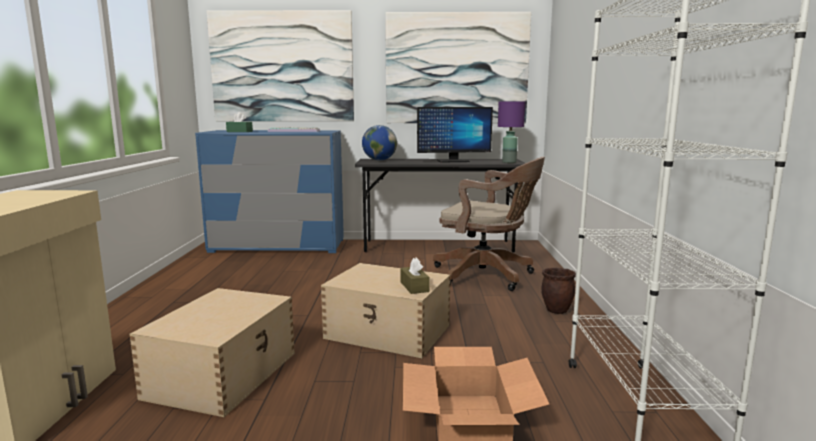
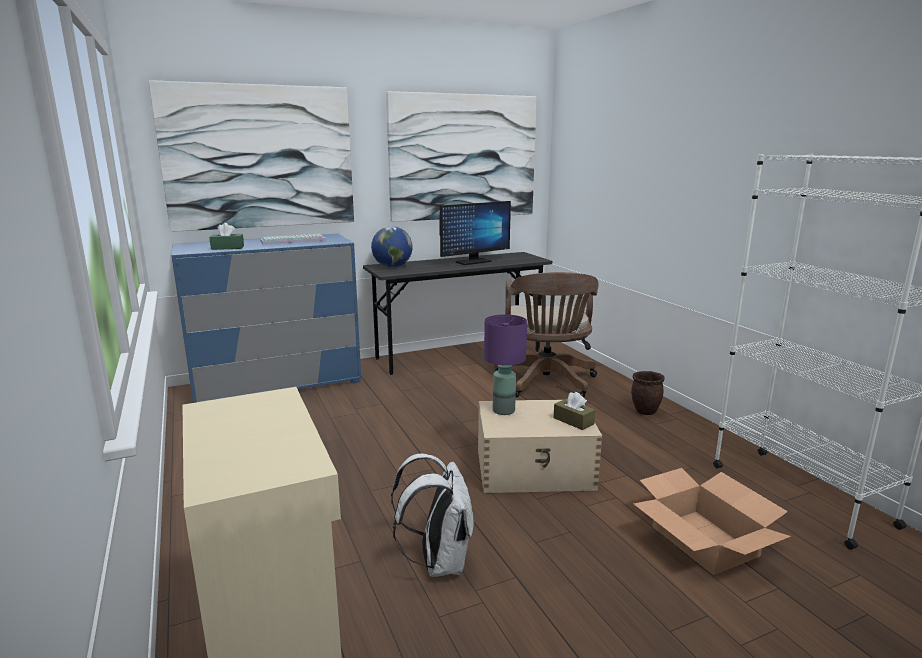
camera: 25 degrees left, 5 degrees up
beige storage box [129,288,295,417] -> white backpack [391,454,473,577]
brown office chair [433,157,545,291] -> brown office chair turned 90 degrees clockwise [494,272,598,398]
purple table lamp [498,101,525,163] -> purple table lamp moved to [484,314,527,415]

